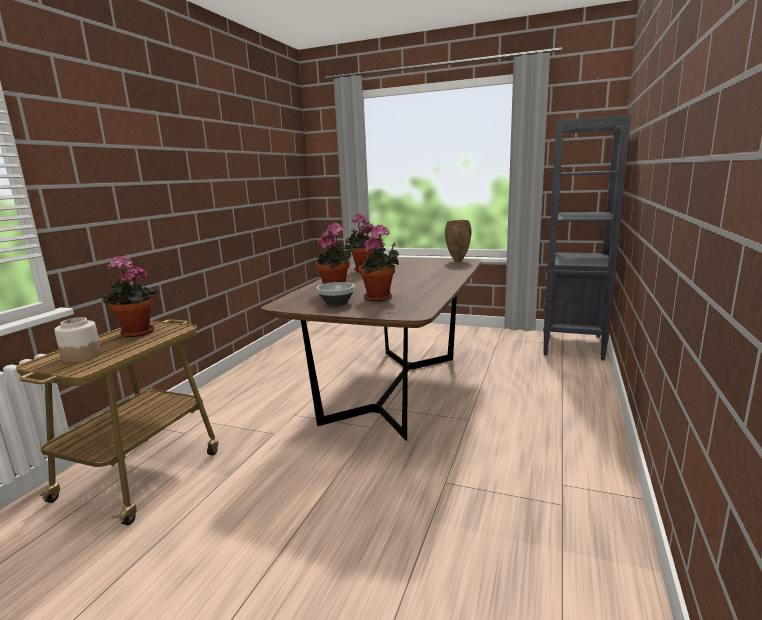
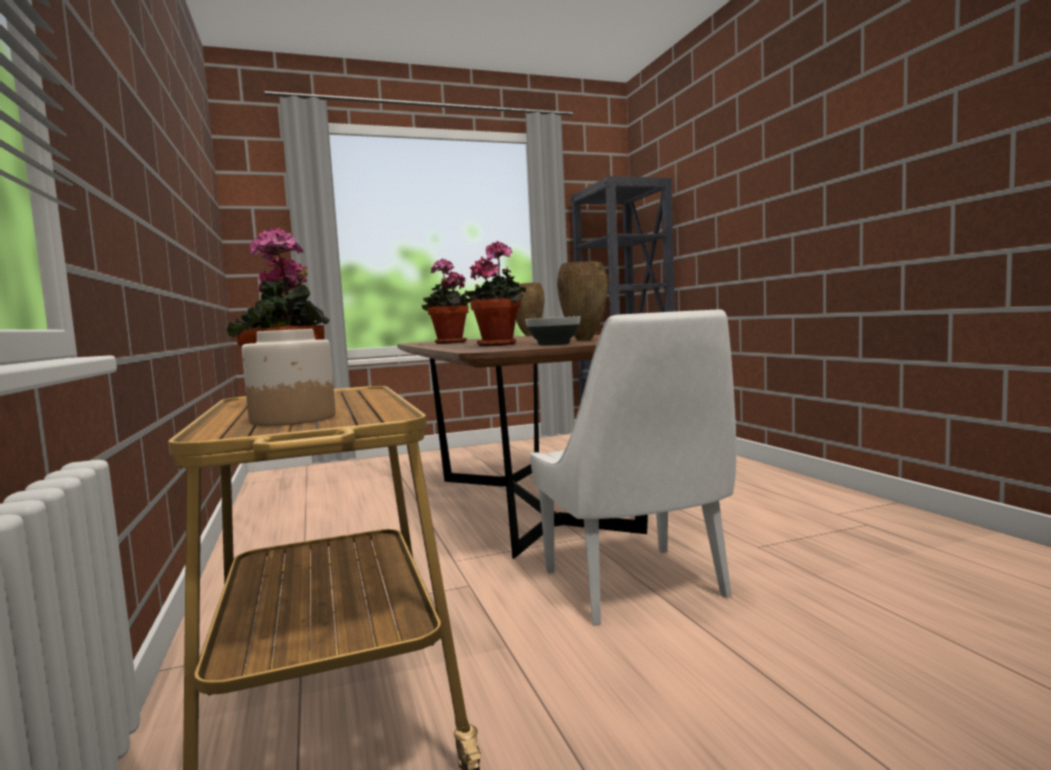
camera: 40 degrees left, 10 degrees down
potted plant [359,225,400,302] -> brown vase [557,261,608,341]
none -> white chair [530,309,736,625]

